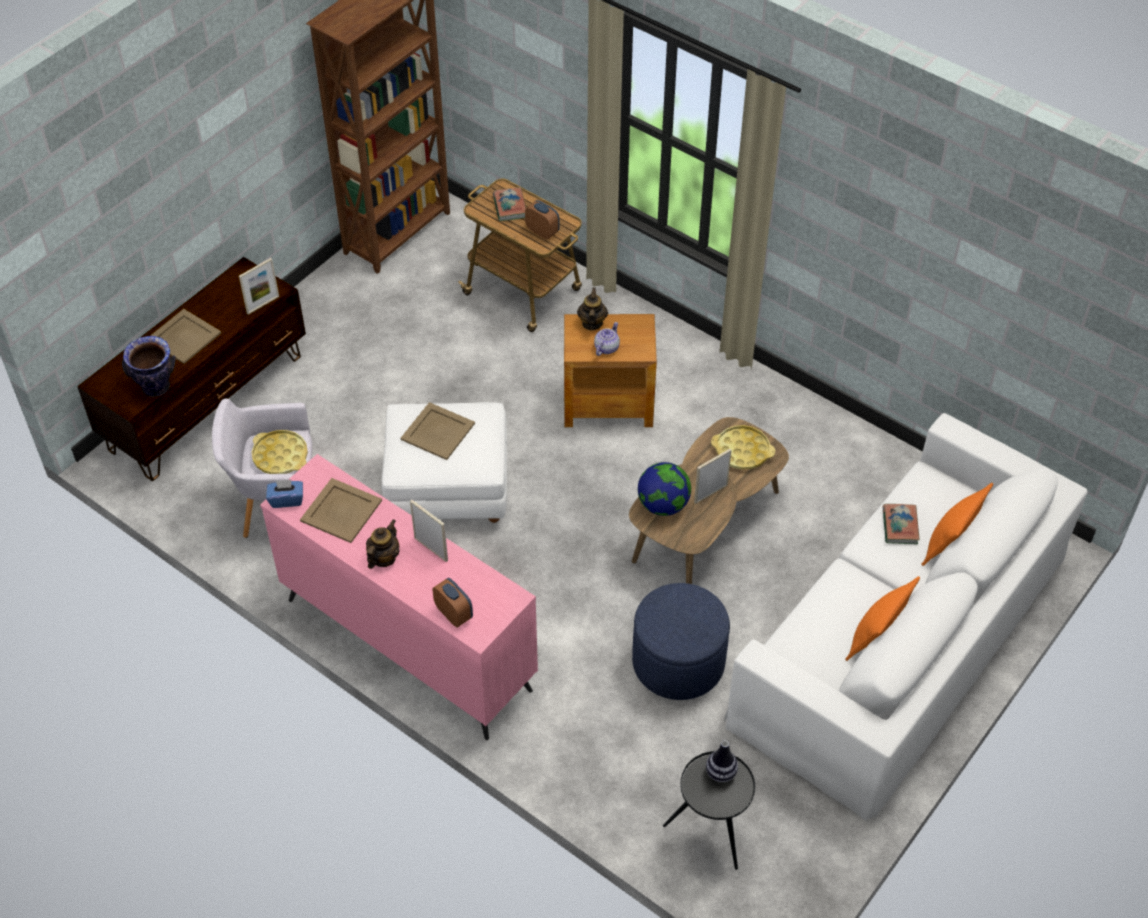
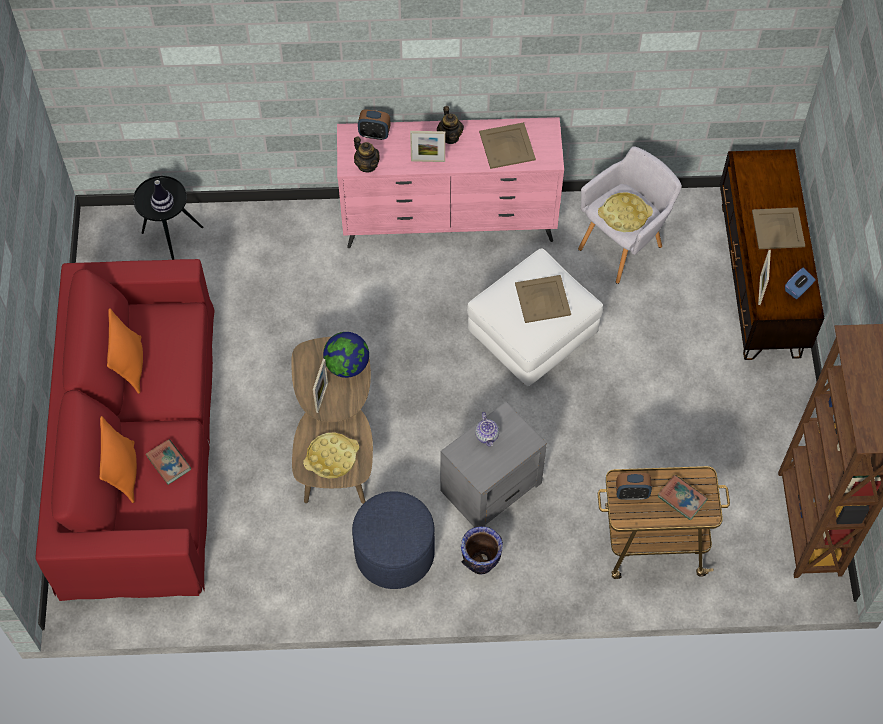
camera: 140 degrees right, 10 degrees up
vase [122,336,176,397] -> vase moved to [461,526,503,575]
blue tissue box [266,480,303,508] -> blue tissue box moved to [785,268,815,299]
brown side table [564,314,657,427] -> grey side table [441,402,547,527]
teapot [577,287,608,331] -> teapot moved to [354,136,380,172]
blue ottoman [632,583,730,700] -> blue ottoman moved to [352,491,435,589]
white sofa [724,413,1088,821] -> red sofa [35,259,215,601]

